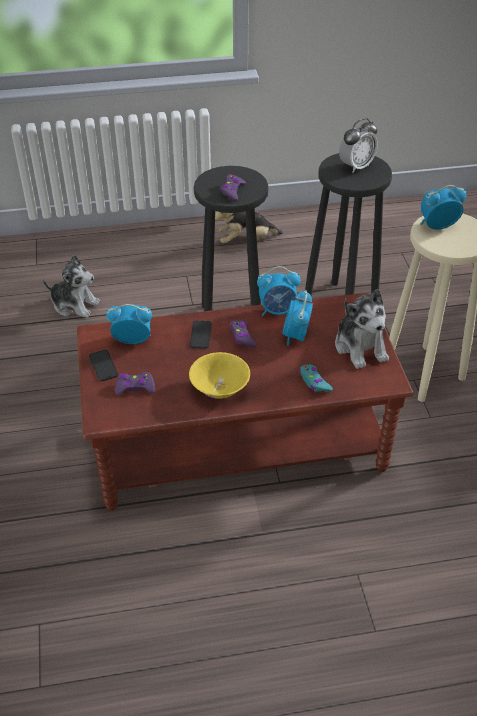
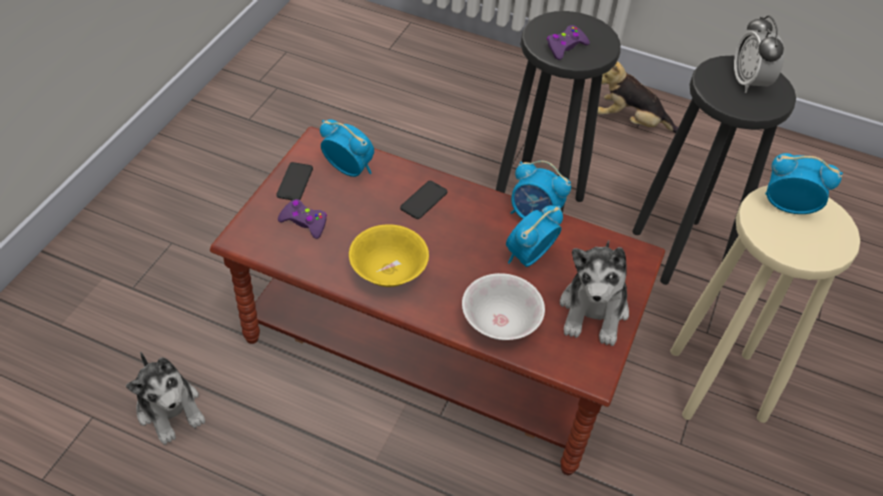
camera: 30 degrees right, 5 degrees up
plush toy [43,255,100,318] -> plush toy moved to [126,351,205,445]
purple game controller [230,320,256,347] -> none
turquoise game controller [299,365,333,392] -> white bowl [462,273,545,340]
alarm clock [339,118,378,173] -> alarm clock turned 90 degrees clockwise [734,16,784,93]

